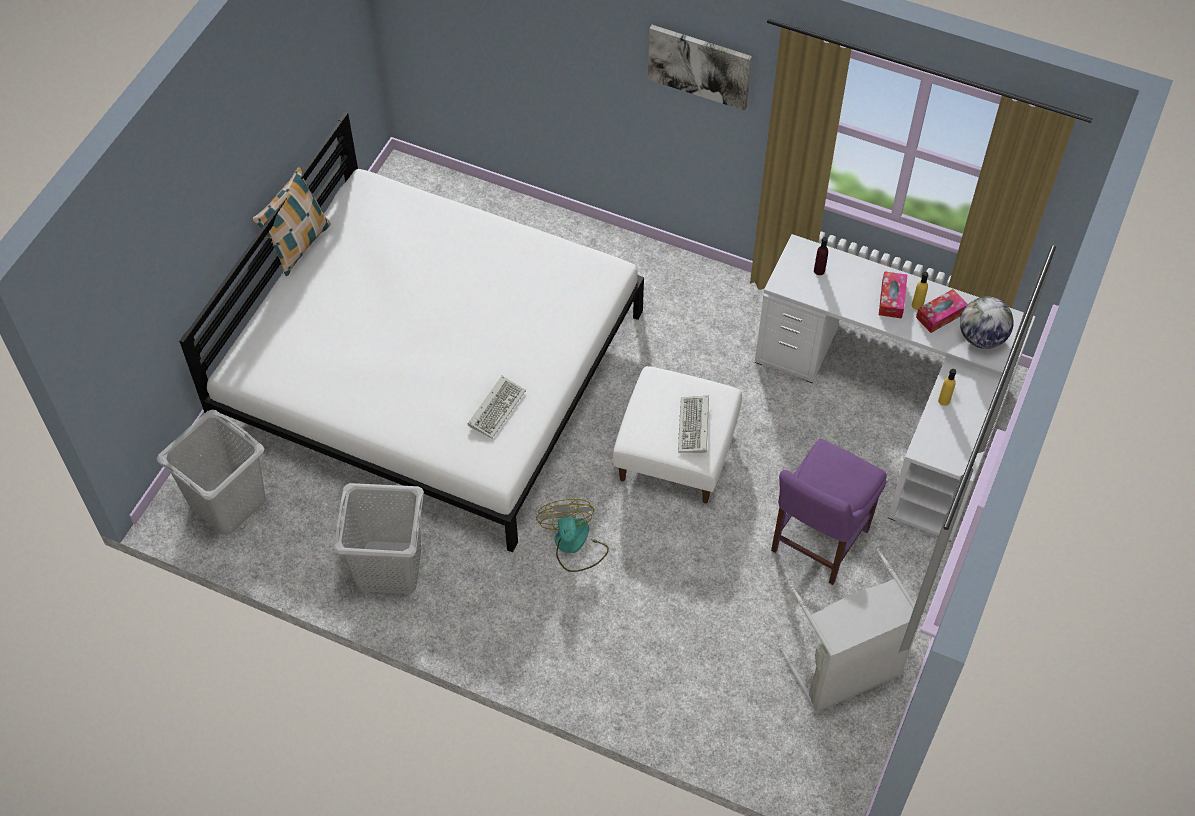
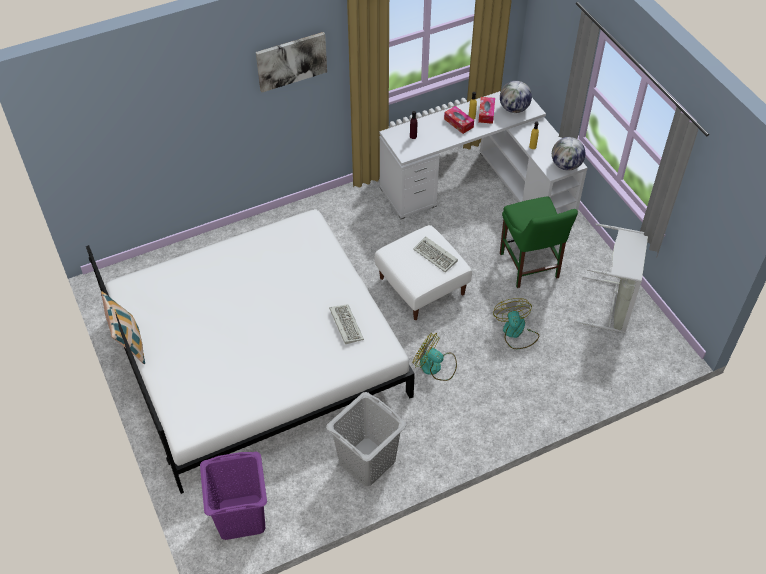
camera: 50 degrees left, 5 degrees down
grey laundry basket [157,410,266,535] -> purple laundry basket [200,452,267,540]
purple chair [771,439,887,585] -> green chair [500,196,578,288]
none -> fan [493,298,539,349]
none -> globe [552,137,586,171]

